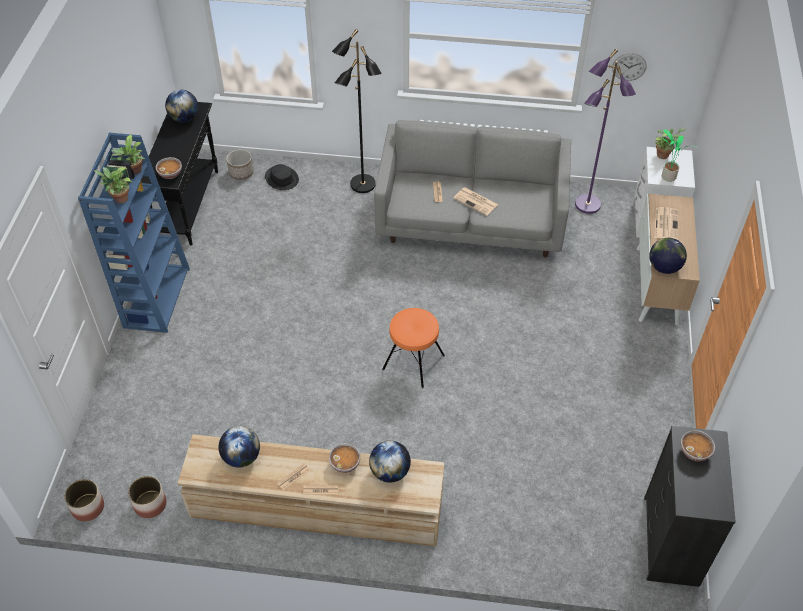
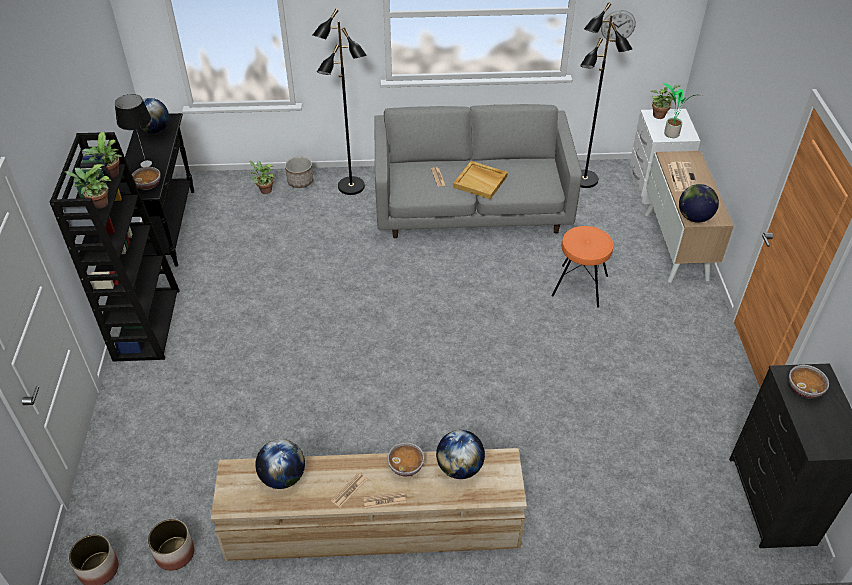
camera: 10 degrees left, 5 degrees down
blue bookcase [78,133,190,333] -> black bookcase [49,132,180,362]
planter [226,149,254,180] -> planter moved to [285,156,313,188]
black hat [265,164,299,190] -> potted plant [249,161,275,194]
orange stool [382,308,445,388] -> orange stool moved to [552,226,613,308]
newspaper [454,187,499,216] -> beige tray [453,161,508,200]
purple floor lamp [575,49,636,214] -> black floor lamp [580,2,632,188]
none -> table lamp [115,94,152,167]

